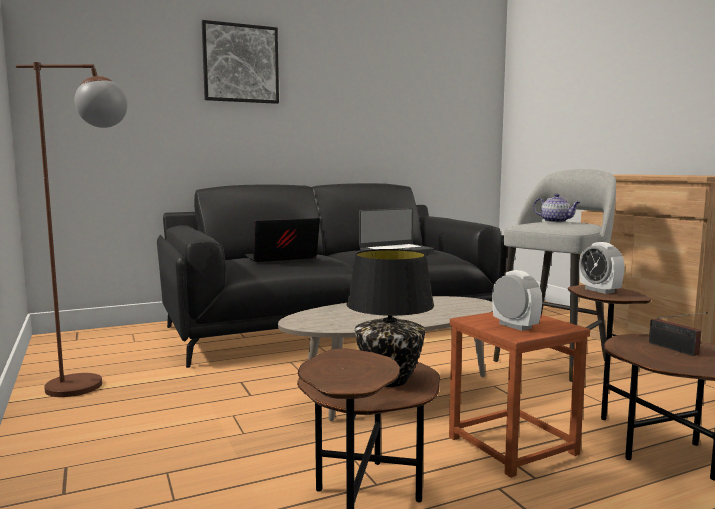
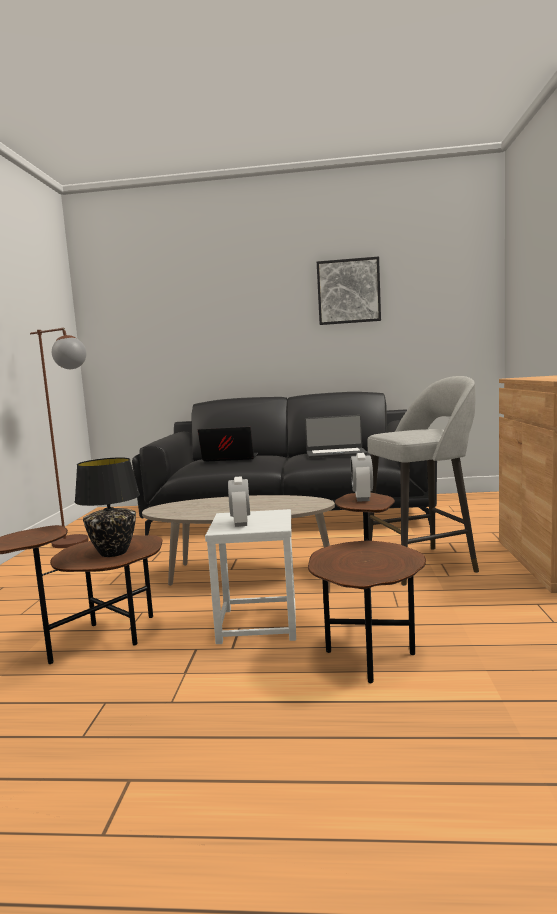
camera: 30 degrees right, 0 degrees up
picture [202,20,279,104] -> picture moved to [317,256,381,325]
brown stool [449,312,590,478] -> white stool [205,509,296,644]
teapot [533,194,580,222] -> none
radio [649,312,708,356] -> none

